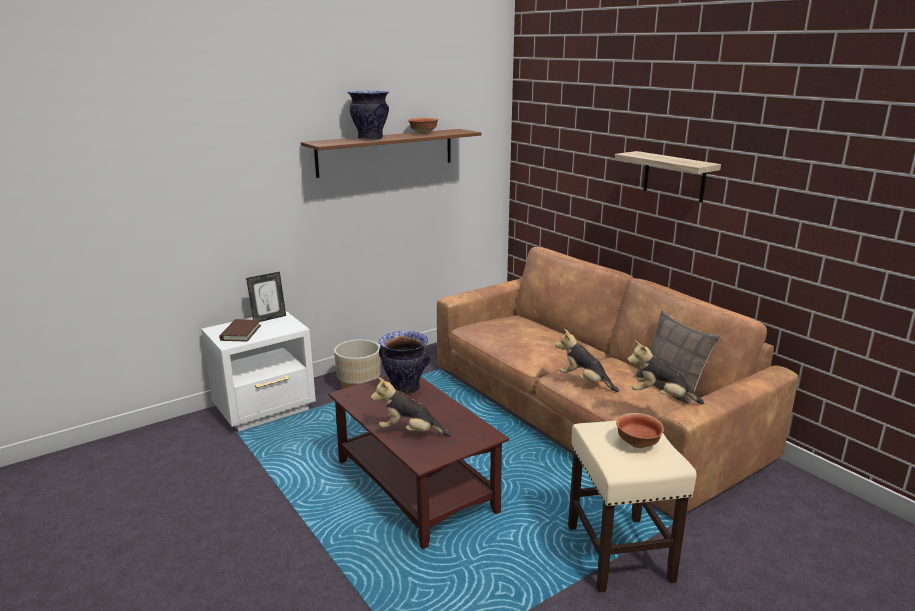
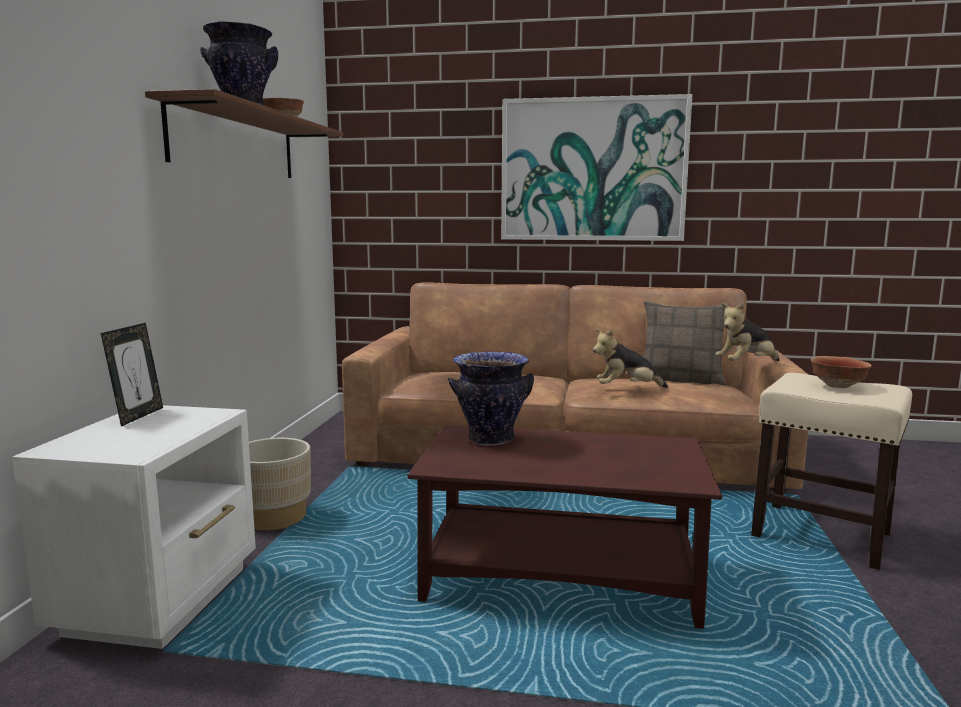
camera: 45 degrees left, 10 degrees down
brown book [219,319,261,341] -> none
plush toy [371,377,451,436] -> none
shelf [615,151,721,203] -> picture [501,94,693,241]

